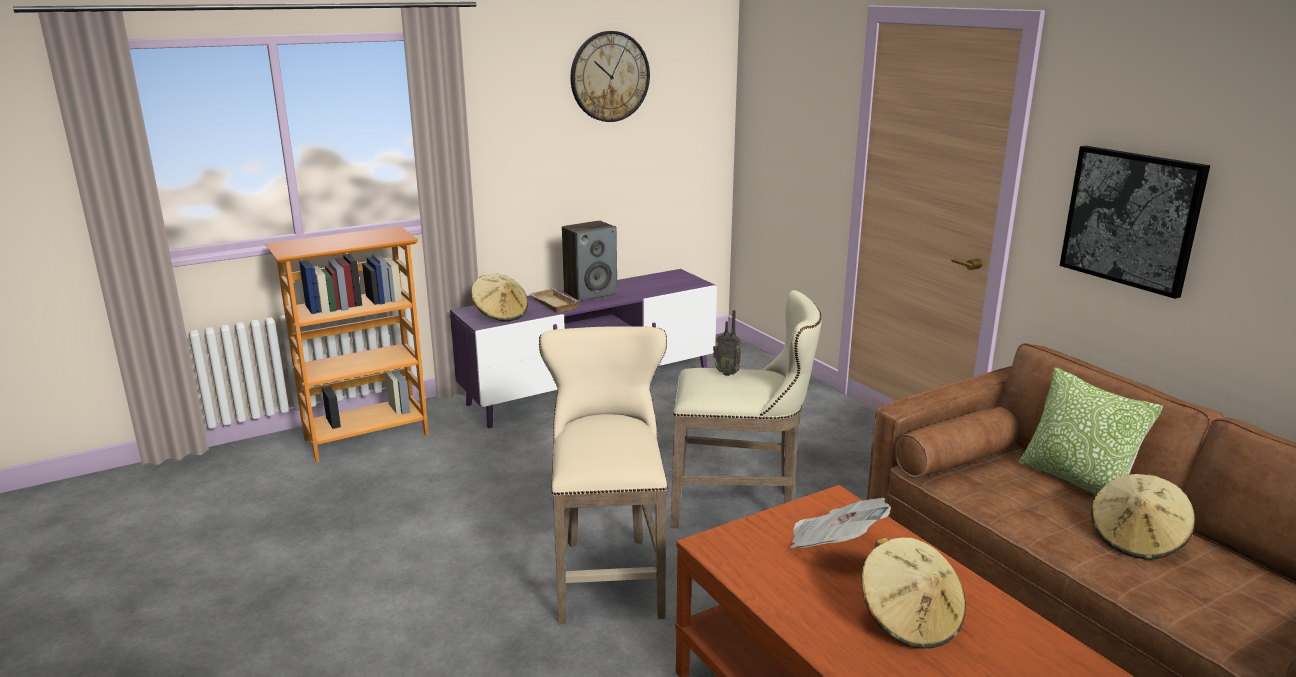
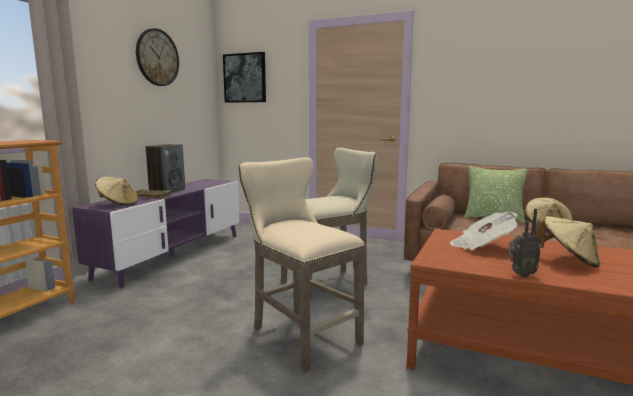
camera: 35 degrees left, 10 degrees down
radio [713,310,741,376] -> radio moved to [509,208,541,277]
picture [1060,146,1210,299] -> picture moved to [223,52,266,103]

